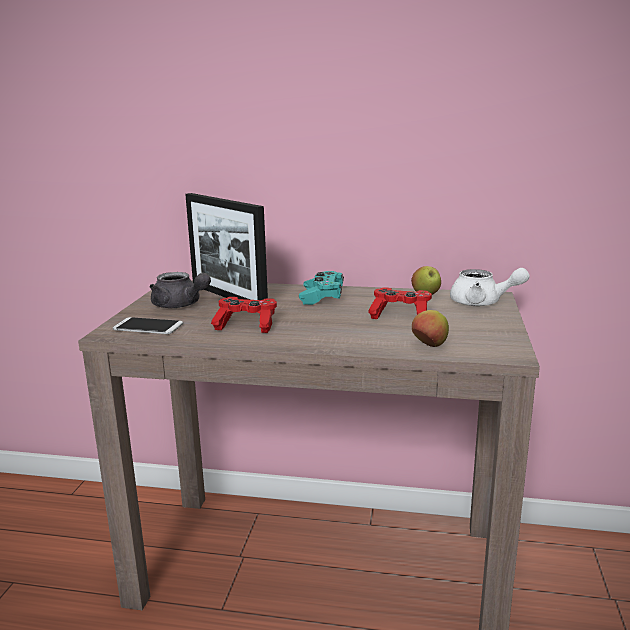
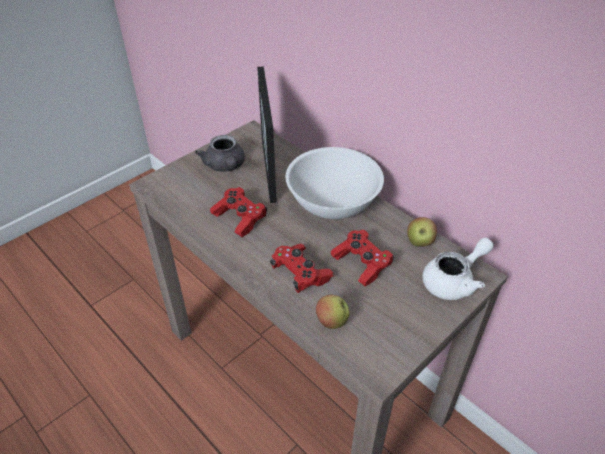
camera: 35 degrees right, 25 degrees up
phone [113,317,183,334] -> none
turquoise game controller [299,271,344,305] -> white bowl [286,147,384,219]
white teapot [450,268,530,306] -> white teapot turned 90 degrees counterclockwise [422,237,494,300]
none -> red game controller [270,244,333,293]

